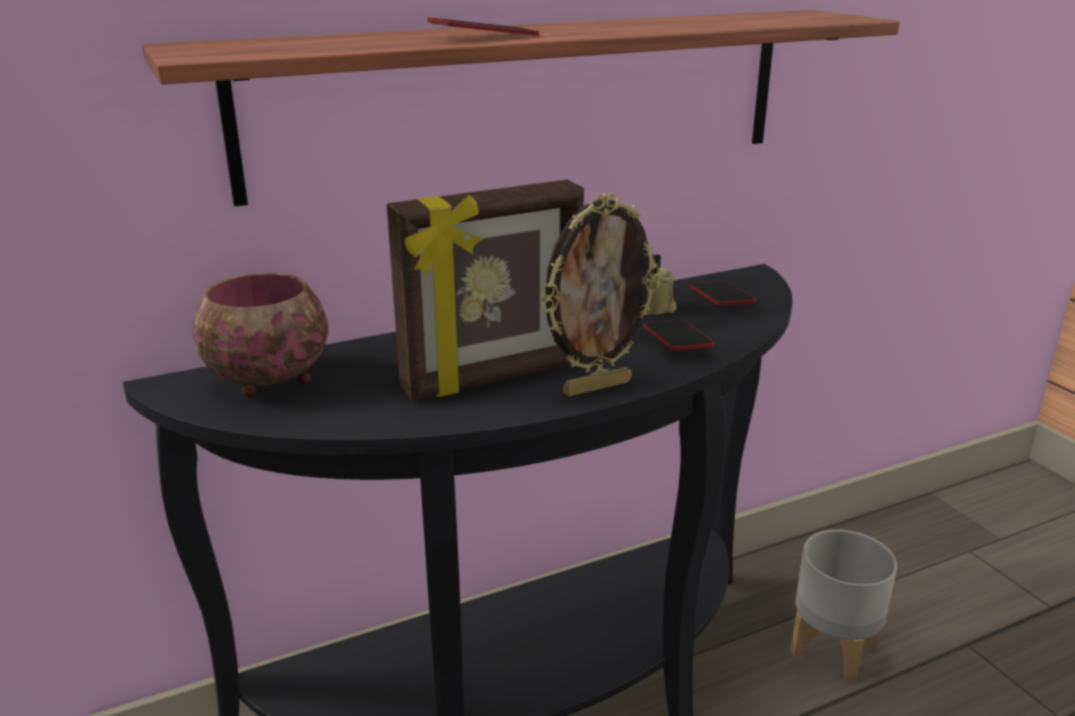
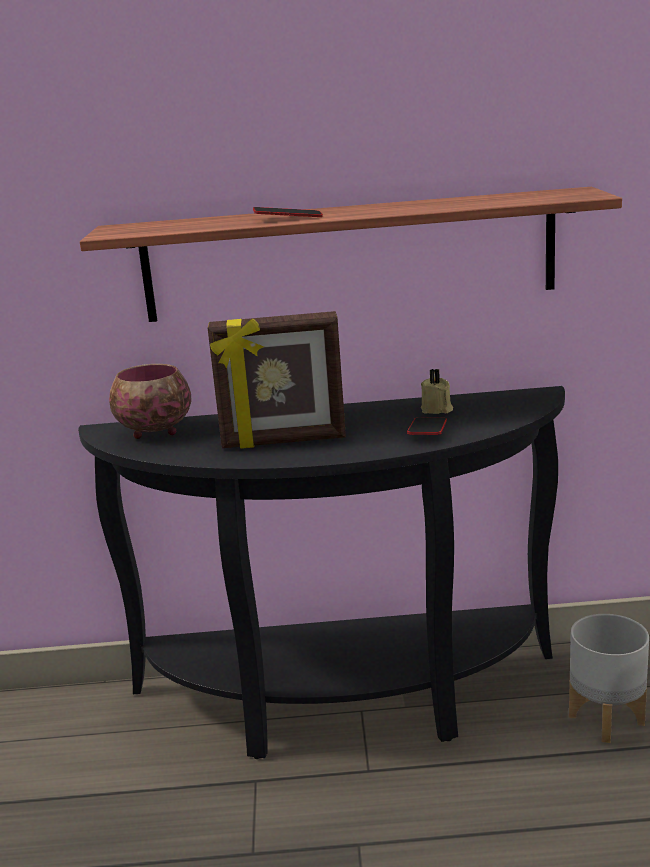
camera: 25 degrees right, 5 degrees down
picture frame [540,193,661,397] -> none
phone [690,281,756,305] -> none

